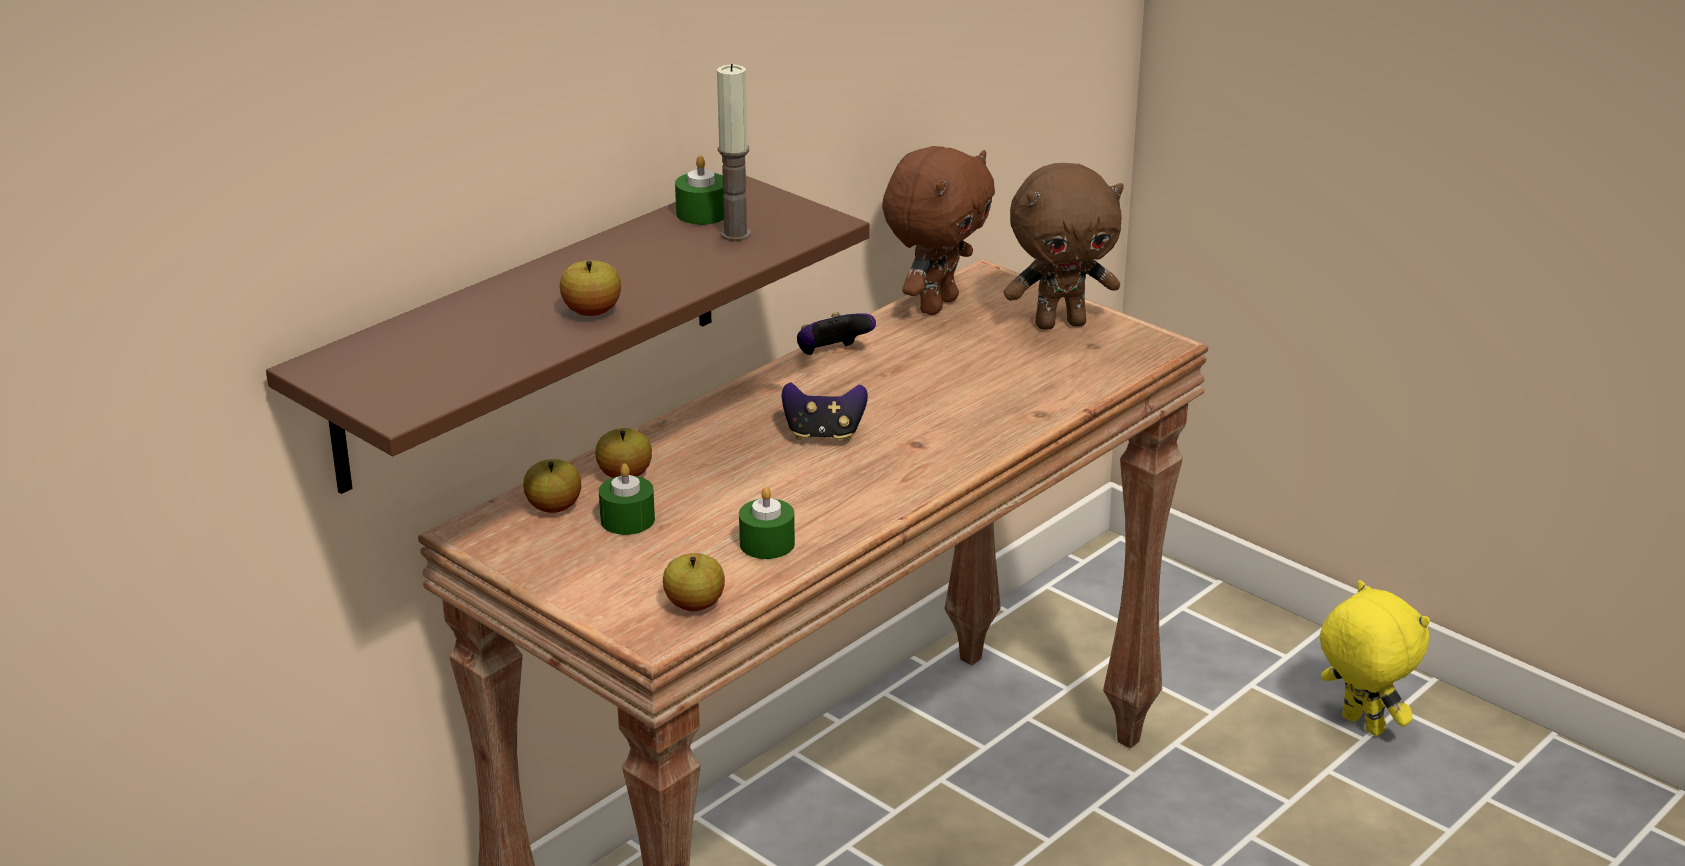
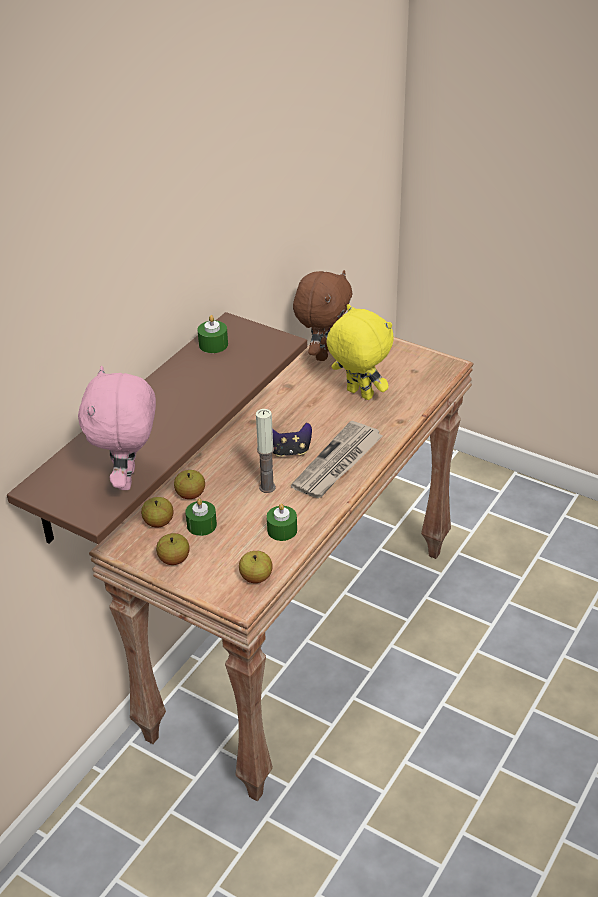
camera: 10 degrees left, 10 degrees up
apple [560,260,621,316] -> apple moved to [156,533,190,565]
candle [717,64,751,241] -> candle moved to [256,409,276,493]
game controller [797,312,876,355] -> none
brown plush toy [1004,163,1124,330] -> none
yellow plush toy [1320,580,1430,736] -> yellow plush toy moved to [326,304,394,400]
none -> pink plush toy [78,366,156,490]
none -> newspaper [291,420,383,498]

